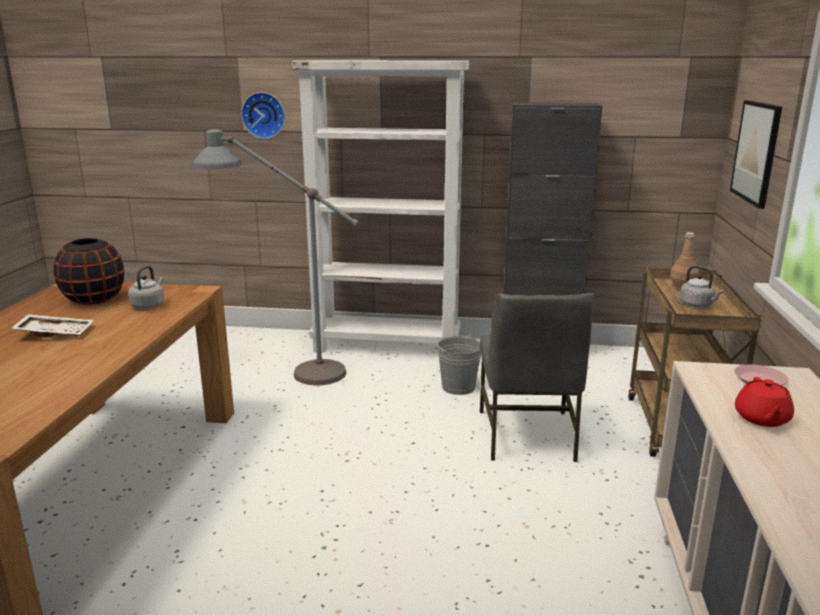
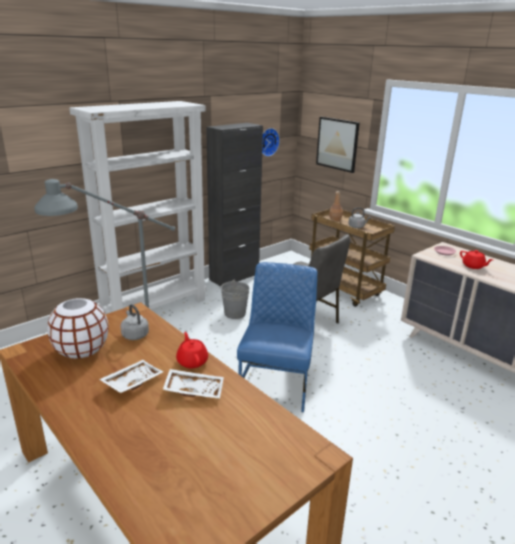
camera: 50 degrees left, 5 degrees up
black vase [53,238,124,305] -> white vase [47,298,108,359]
wall clock [241,92,285,139] -> wall clock moved to [262,128,280,157]
none -> white tray [163,369,224,399]
none -> red teapot [176,332,208,368]
none -> blue chair [237,262,317,412]

